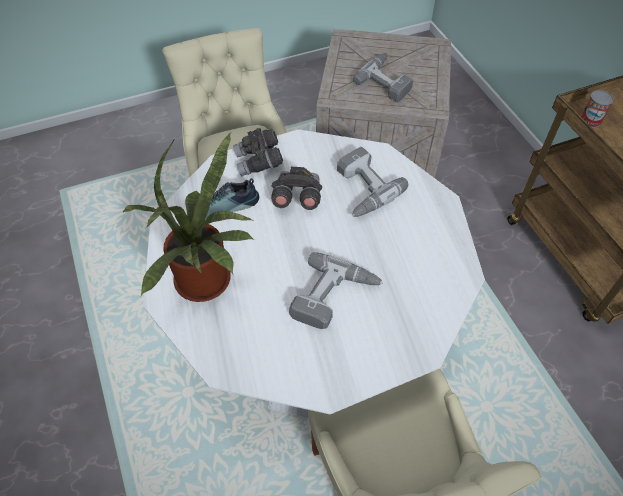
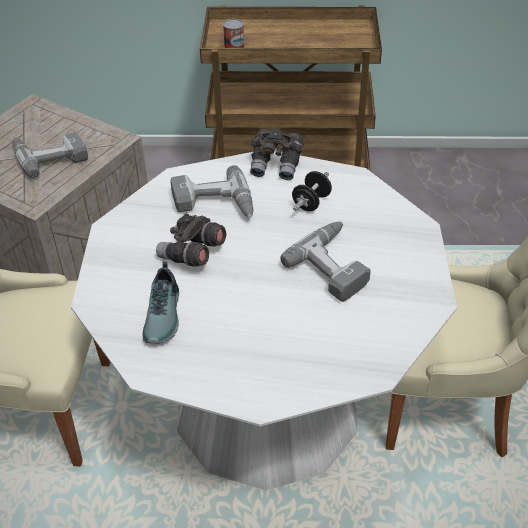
camera: 65 degrees left, 10 degrees down
potted plant [123,132,254,302] -> none
grey binoculars [233,128,283,177] -> grey binoculars moved to [250,128,304,180]
none -> black dumbbell [292,171,332,211]

